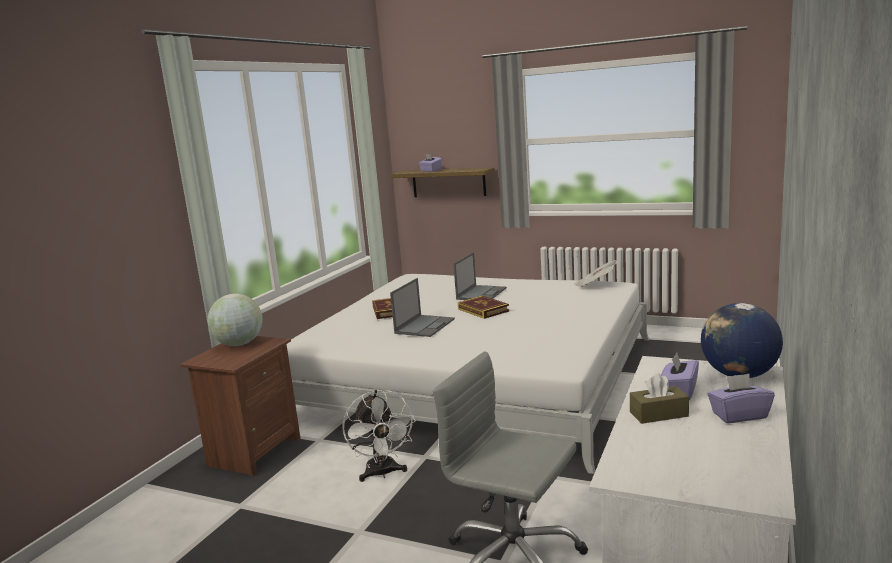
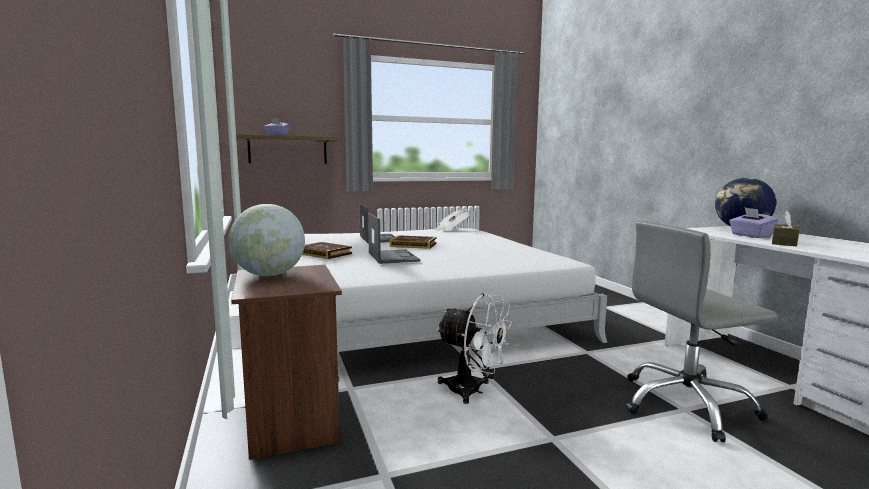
camera: 45 degrees left, 5 degrees down
purple tissue box [707,374,775,423] -> none

